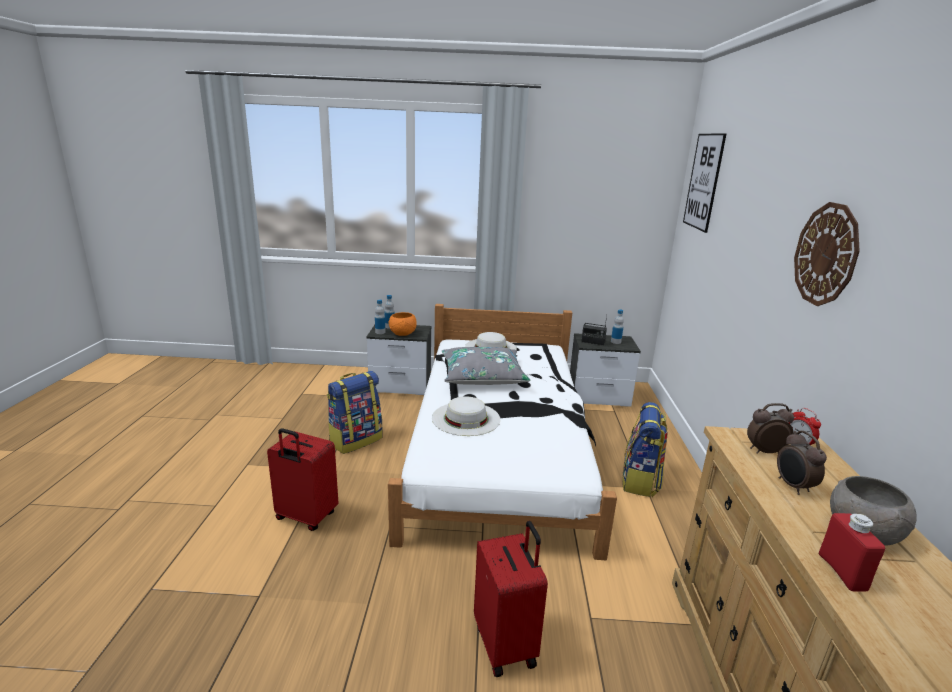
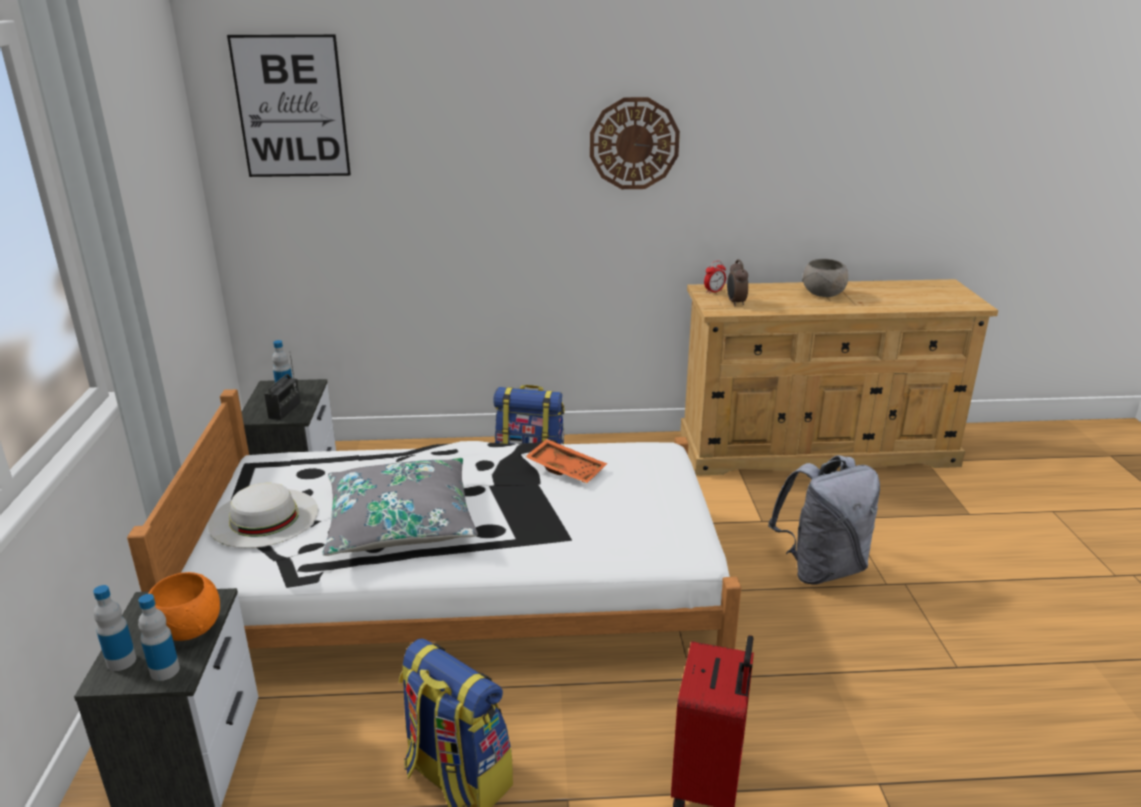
camera: 95 degrees left, 5 degrees up
white hat [432,396,500,436] -> none
red suitcase [474,521,548,677] -> grey backpack [768,455,880,585]
alarm clock [777,430,827,495] -> none
red bottle [819,513,886,591] -> none
none -> orange tray [525,439,607,484]

